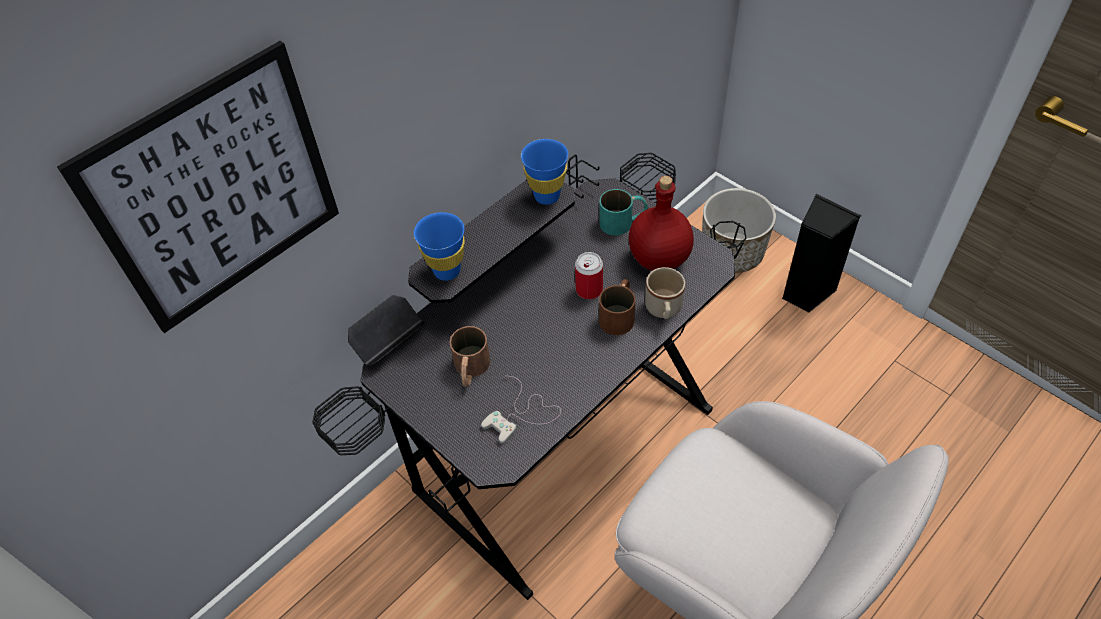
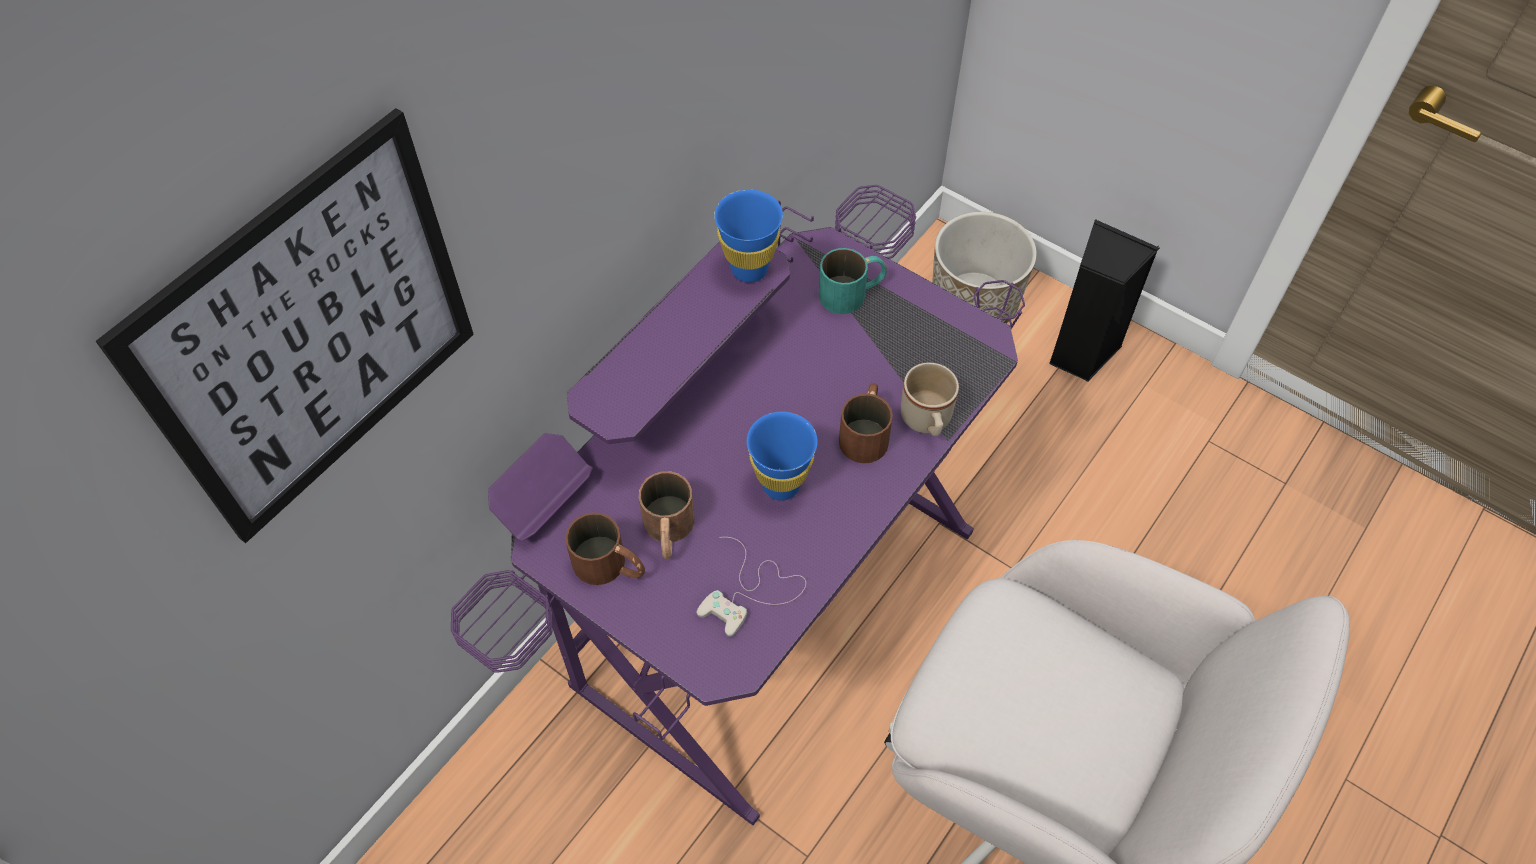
camera: 10 degrees left, 5 degrees up
black desk [313,153,747,600] -> purple desk [451,185,1025,825]
blue cup [414,212,465,281] -> blue cup moved to [747,412,818,501]
can [575,252,603,299] -> none
red bottle [629,176,694,271] -> none
none -> brown mug [565,512,645,585]

